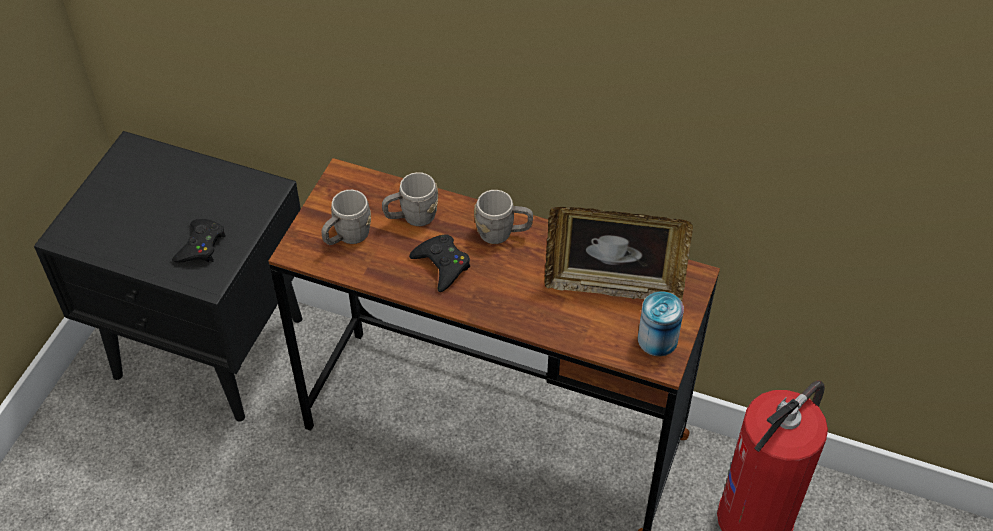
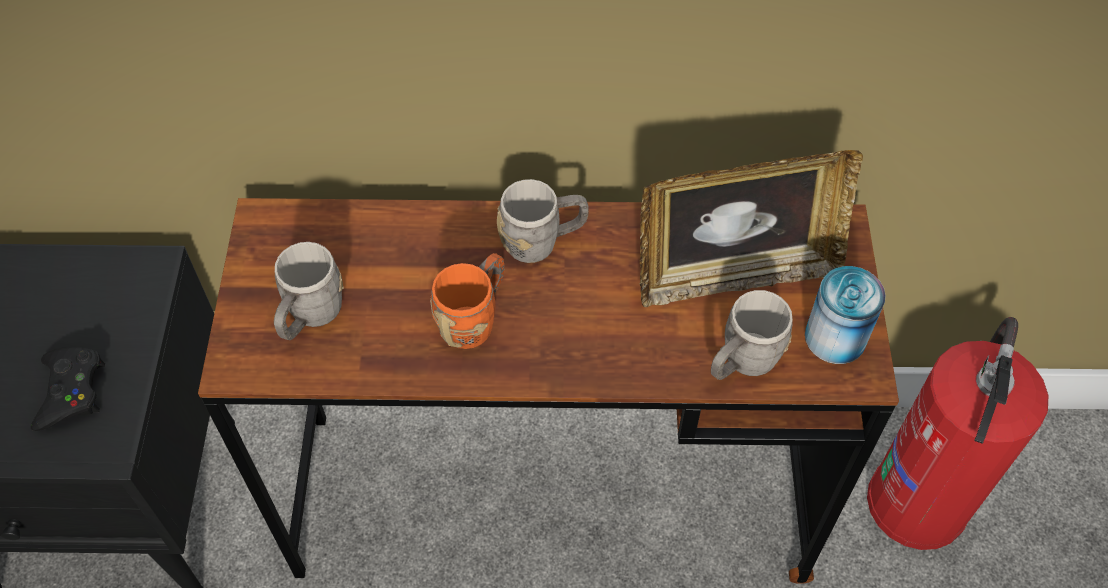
camera: 20 degrees left, 5 degrees up
grey mug [382,172,438,226] -> grey mug moved to [711,290,793,380]
black game controller [409,234,470,292] -> orange mug [431,253,504,349]

